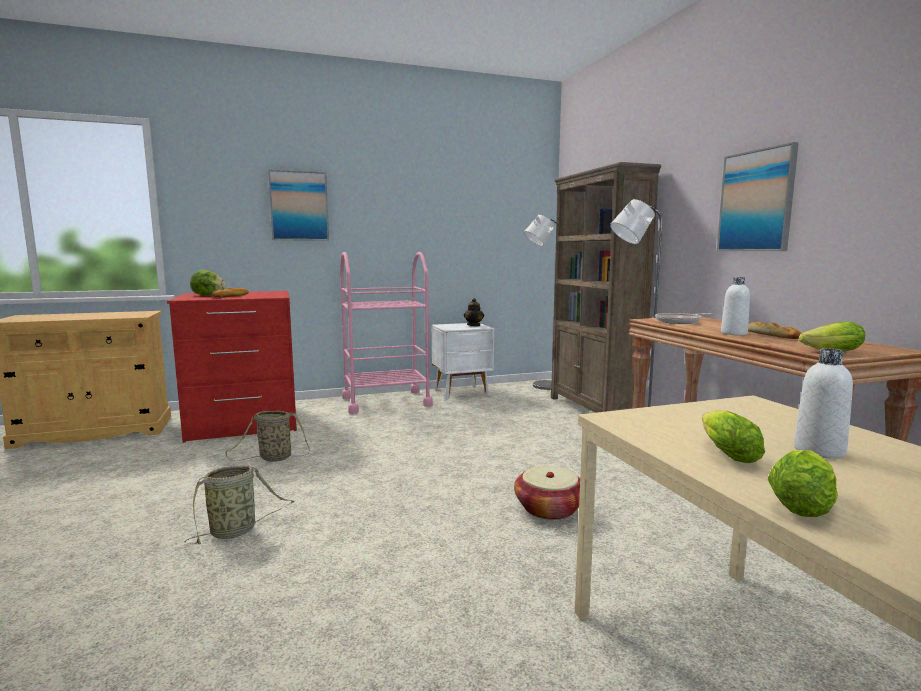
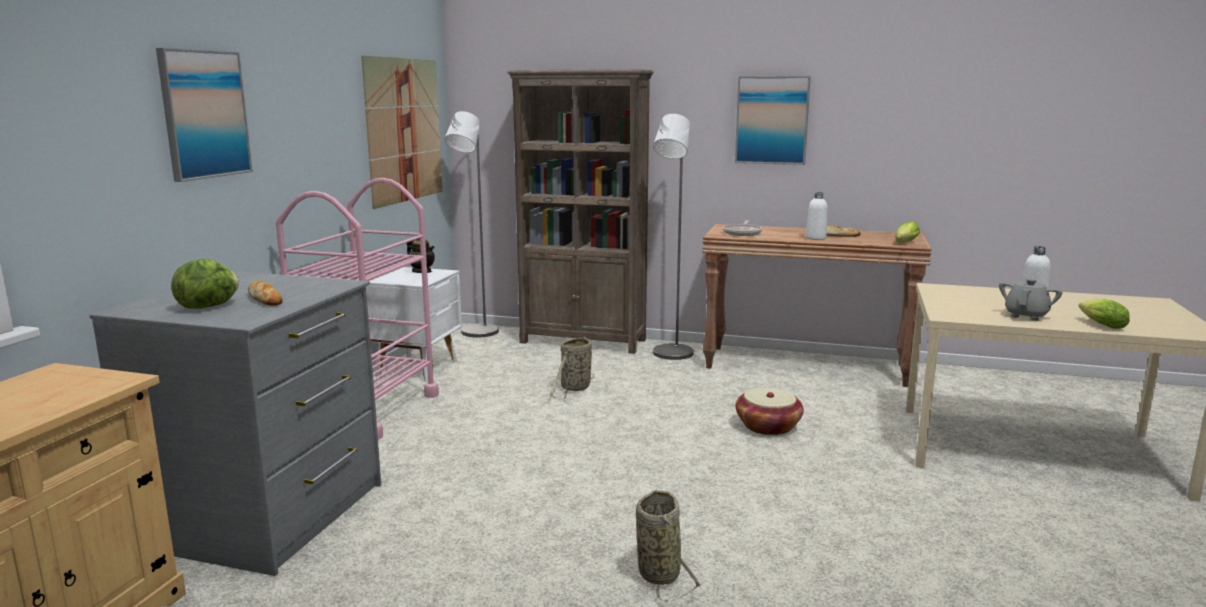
camera: 55 degrees left, 5 degrees up
red dresser [167,291,297,443] -> grey dresser [89,271,381,576]
basket [225,411,310,462] -> basket moved to [550,336,594,400]
lettuce [702,410,765,463] -> grey teapot [999,279,1063,321]
none -> picture [361,55,443,209]

